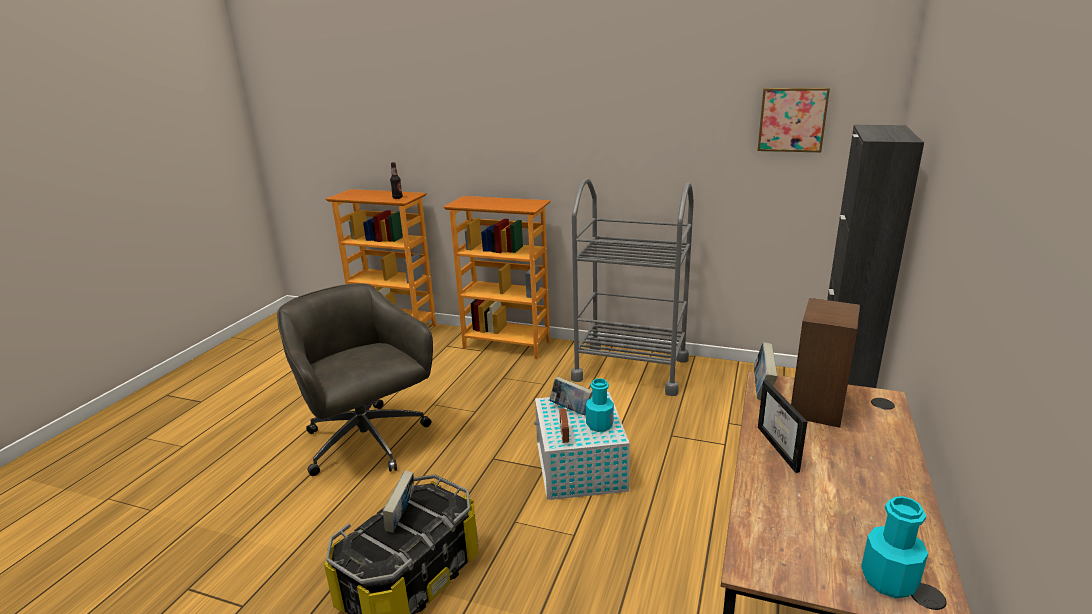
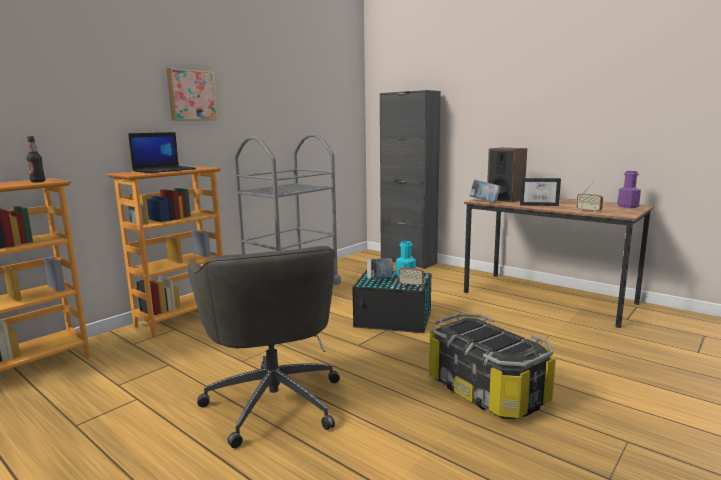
camera: 70 degrees left, 10 degrees down
grey office chair [277,283,433,476] -> grey office chair turned 90 degrees counterclockwise [188,246,340,448]
book [383,471,414,533] -> none
white storage box [534,392,630,500] -> black storage box [352,270,431,333]
picture [758,87,830,153] -> picture moved to [167,68,217,120]
turquoise bottle [861,496,928,598] -> purple bottle [617,171,641,208]
none -> laptop [128,132,196,173]
none -> radio [576,182,603,213]

